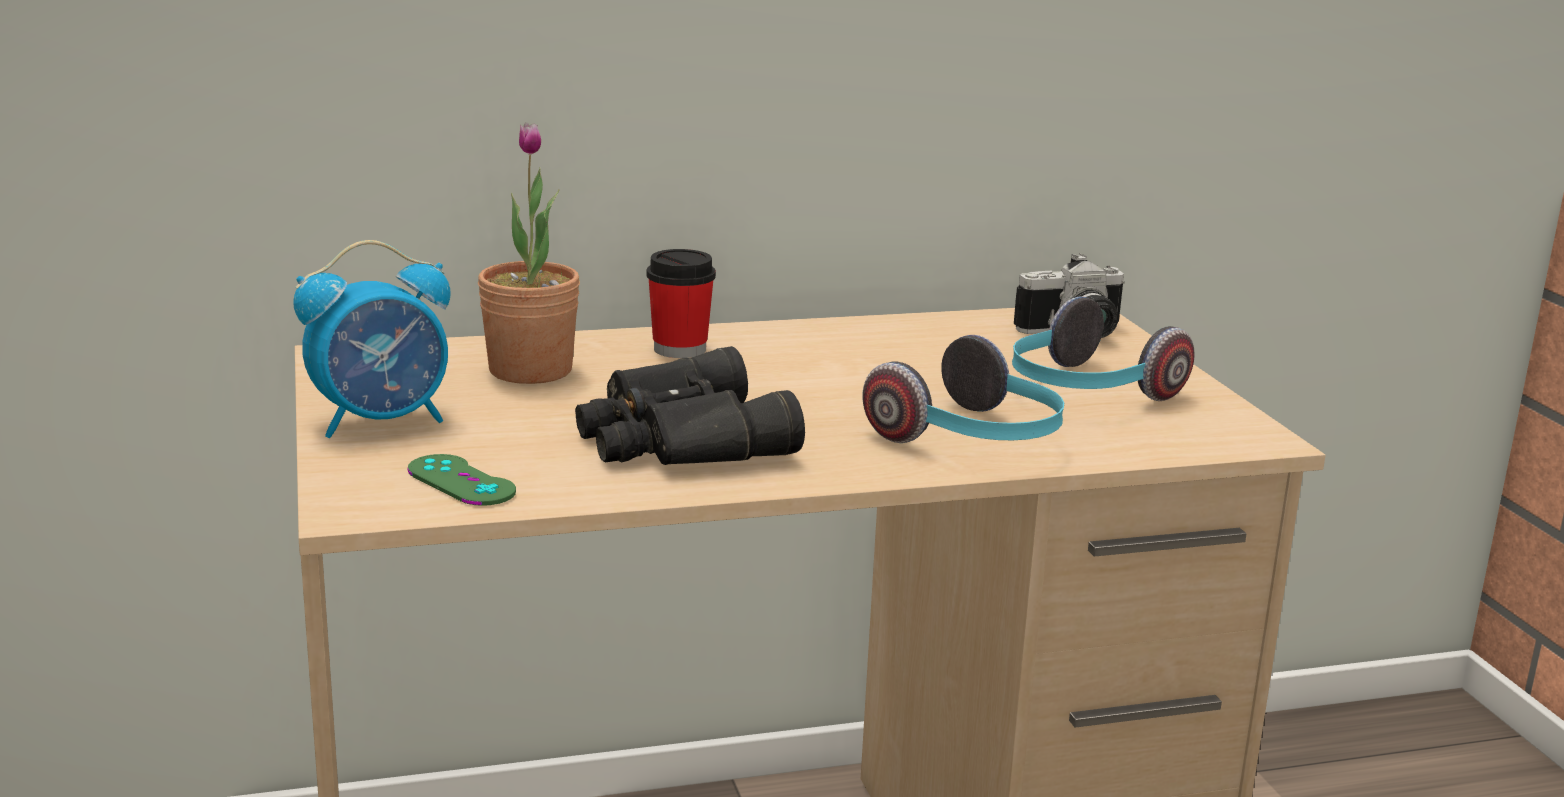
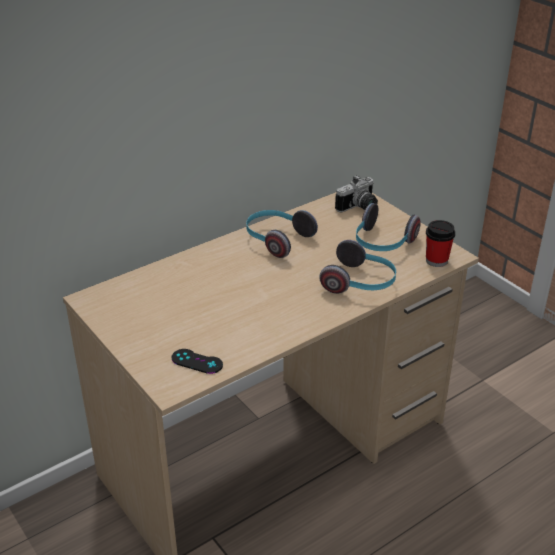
camera: 20 degrees left, 15 degrees up
alarm clock [293,240,451,438] -> none
green game controller [408,454,516,506] -> black game controller [171,349,223,374]
potted plant [478,122,580,384] -> none
black binoculars [575,346,805,465] -> none
cup [646,249,716,358] -> cup moved to [426,220,455,267]
none -> headphones [246,210,318,258]

